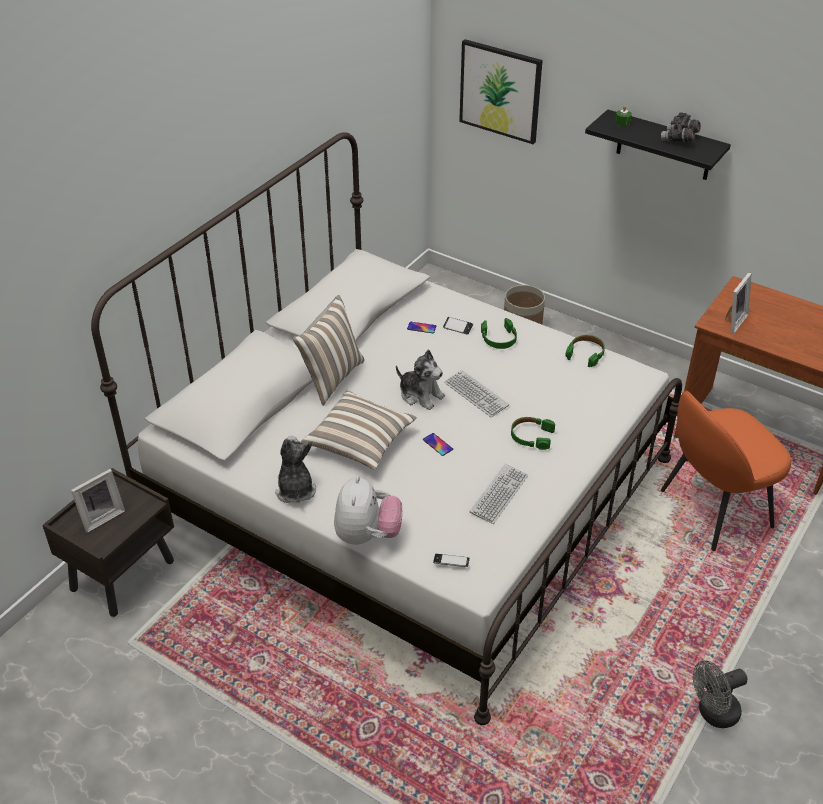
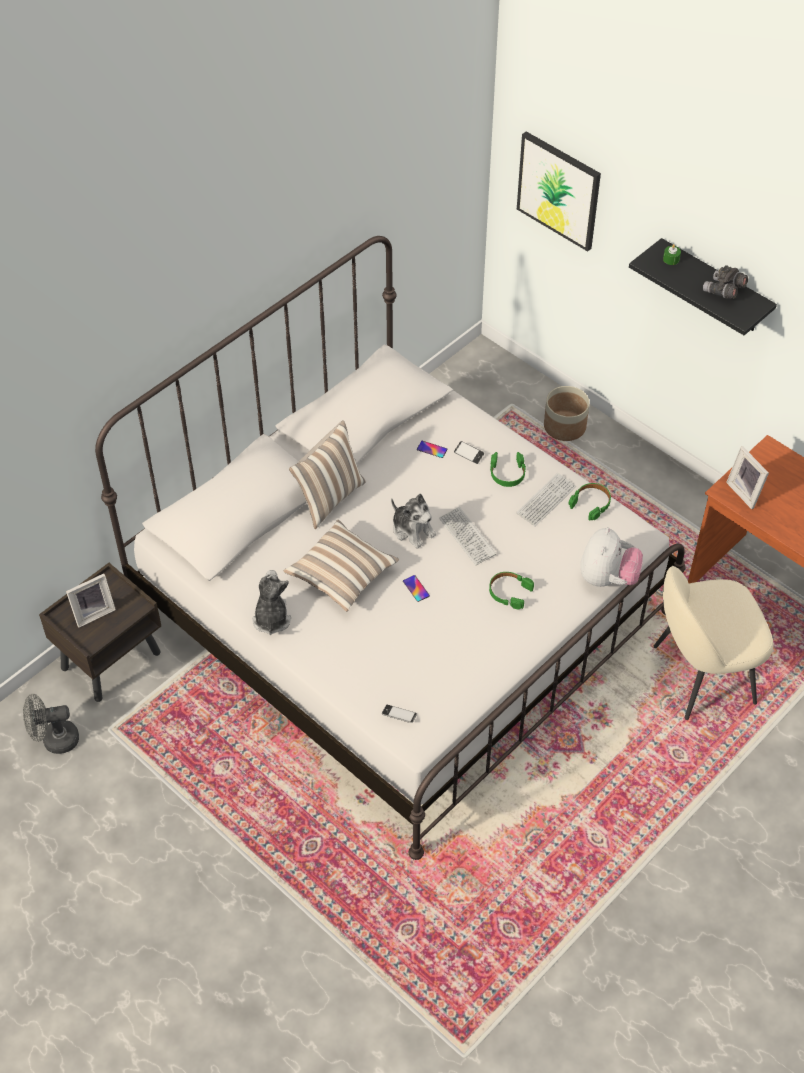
camera: 10 degrees right, 10 degrees up
plush toy [334,475,402,545] -> plush toy moved to [580,527,643,587]
keyboard [469,464,528,524] -> keyboard moved to [516,473,576,527]
orange chair [661,390,791,551] -> beige chair [654,566,774,720]
grey fan [693,660,747,728] -> grey fan moved to [23,694,79,754]
picture frame [725,272,752,334] -> picture frame turned 105 degrees clockwise [726,446,769,509]

